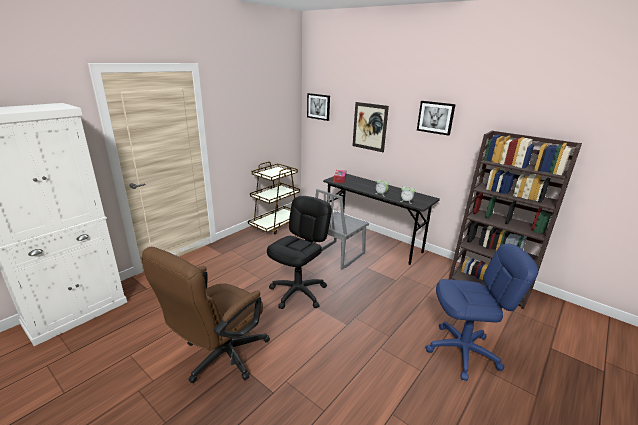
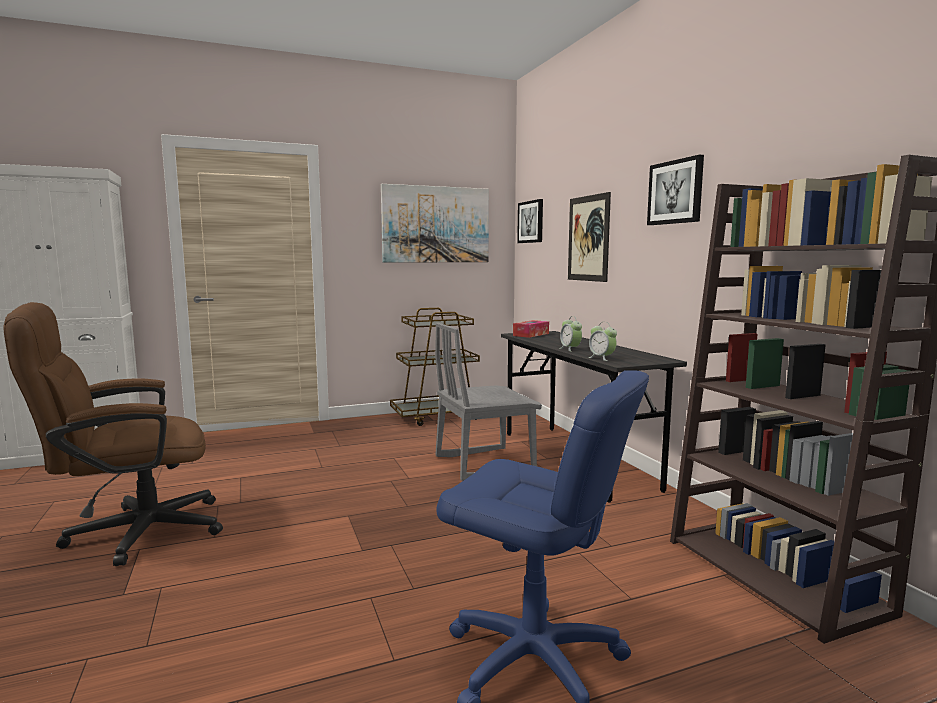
camera: 30 degrees right, 15 degrees down
black office chair [267,196,332,309] -> none
none -> picture [381,184,489,263]

